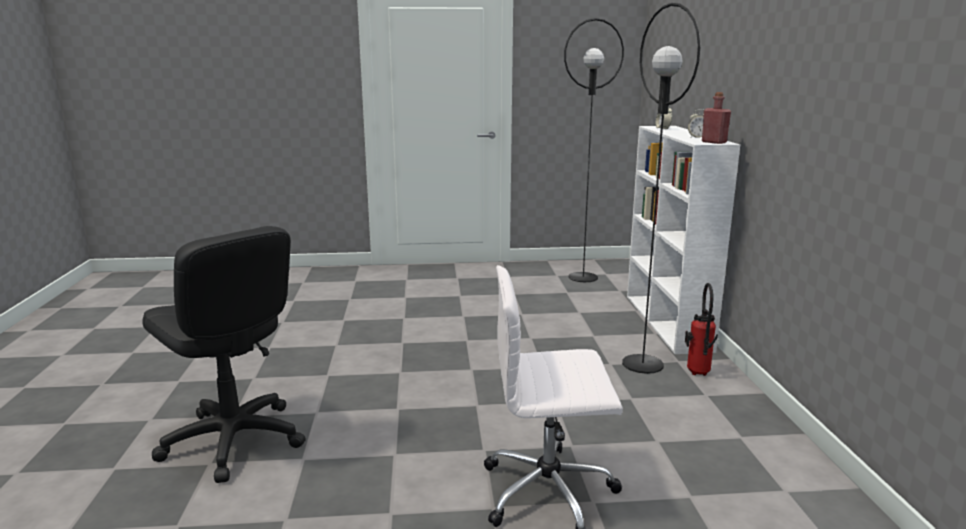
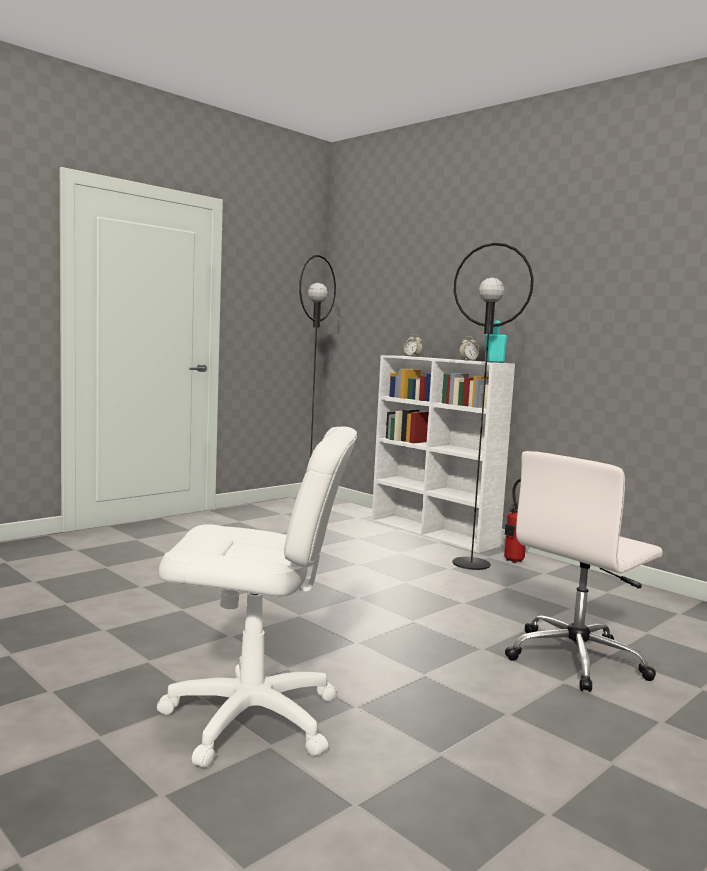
camera: 40 degrees left, 10 degrees down
black office chair [142,226,306,483] -> white office chair [157,427,357,767]
red bottle [702,92,731,144] -> turquoise bottle [485,321,508,363]

